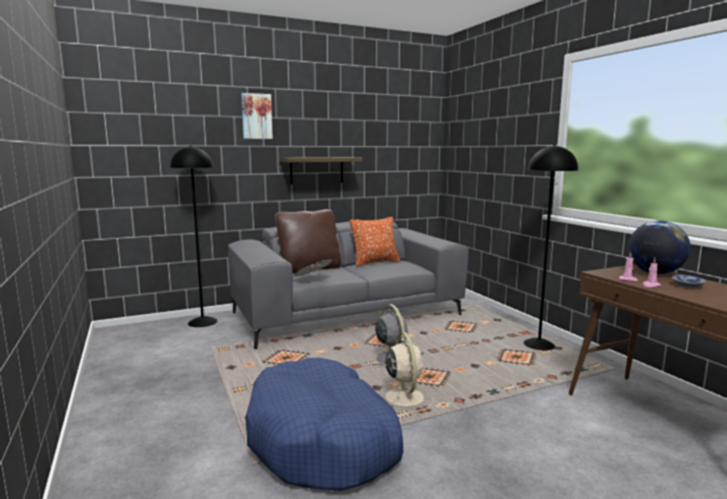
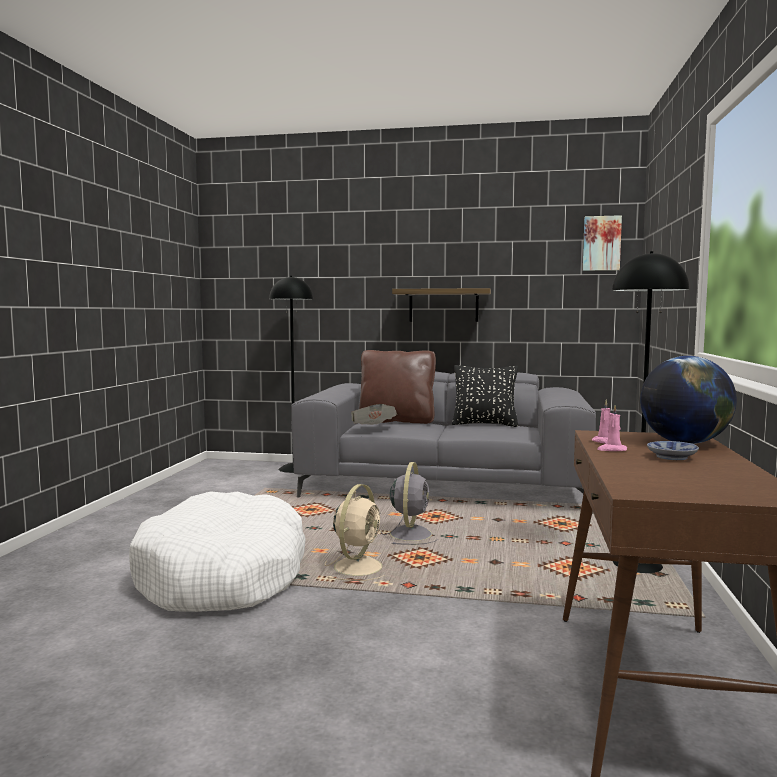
camera: 35 degrees right, 5 degrees down
picture [241,93,273,139] -> picture moved to [583,215,622,271]
blue dog bed [245,358,403,491] -> white dog bed [129,491,306,612]
orange pillow [350,217,400,267] -> black pillow [452,365,518,427]

